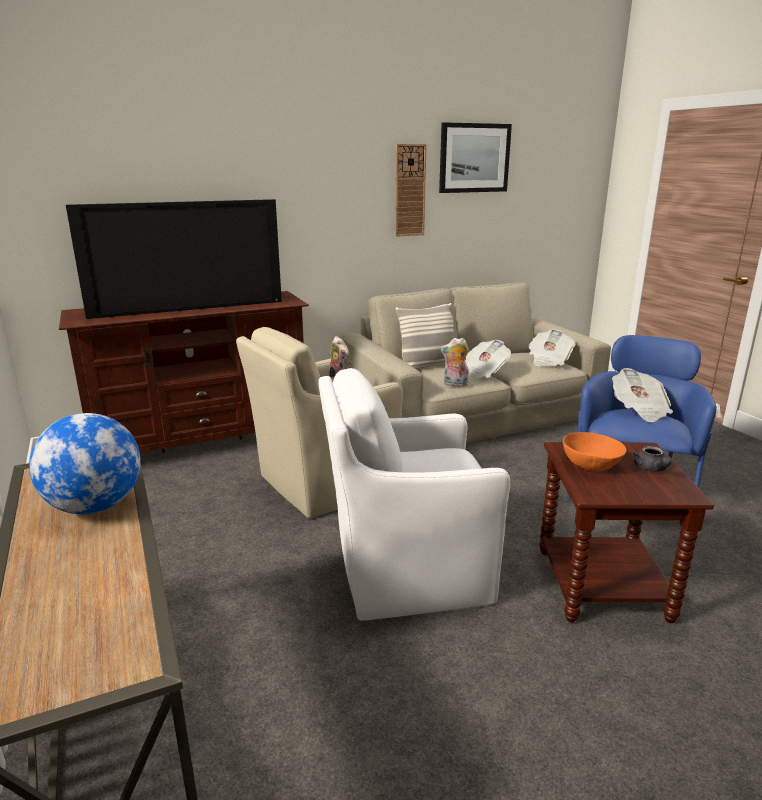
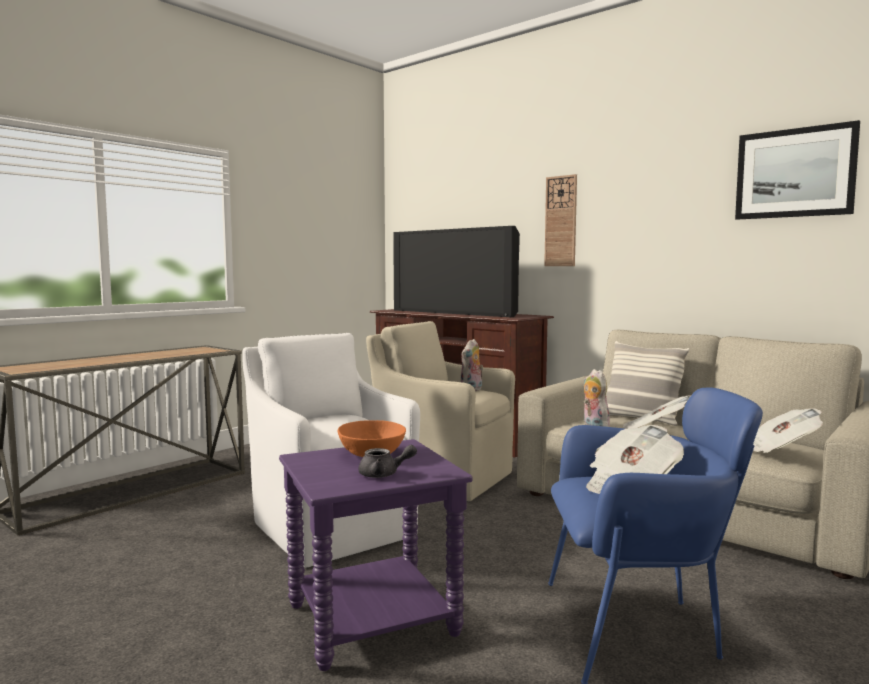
camera: 65 degrees right, 15 degrees down
globe [29,413,141,515] -> none
wall clock [395,144,427,237] -> wall clock moved to [544,174,577,266]
brown side table [539,442,714,623] -> purple side table [279,439,473,671]
grey teapot [633,446,672,472] -> grey teapot turned 150 degrees counterclockwise [358,445,417,478]

